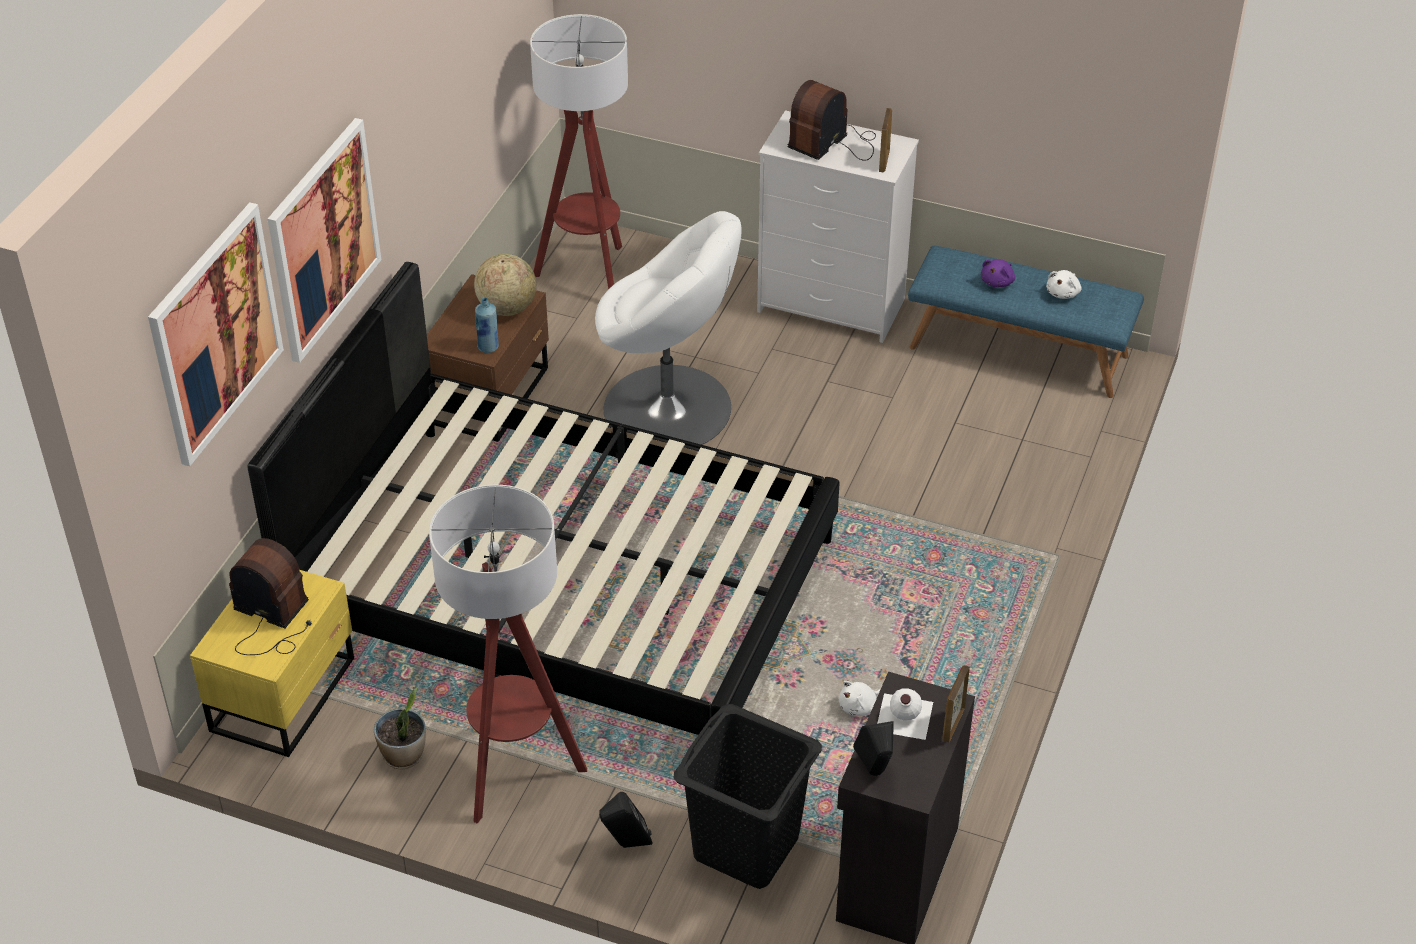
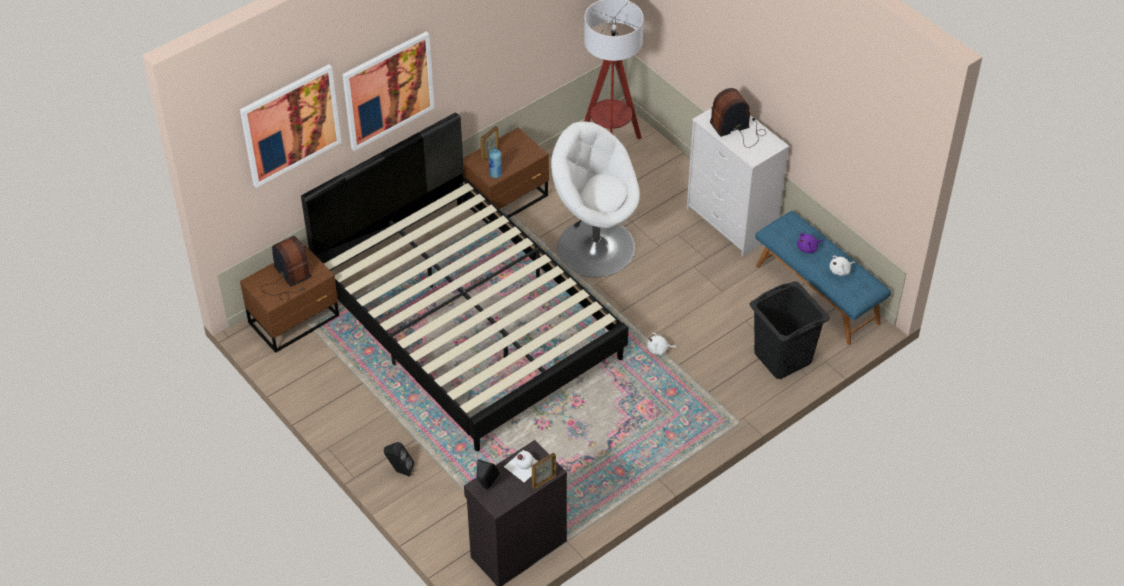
camera: 30 degrees right, 5 degrees up
yellow nightstand [190,570,354,757] -> brown nightstand [240,245,339,353]
potted plant [374,687,426,769] -> none
floor lamp [429,485,587,823] -> none
globe [474,254,536,316] -> none
white armchair [595,211,741,445] -> white armchair turned 150 degrees clockwise [551,121,640,277]
black laundry basket [674,704,822,889] -> black laundry basket moved to [750,282,830,379]
white plush toy [839,681,881,716] -> white plush toy moved to [647,332,677,355]
picture frame [879,108,892,172] -> picture frame moved to [481,126,499,161]

